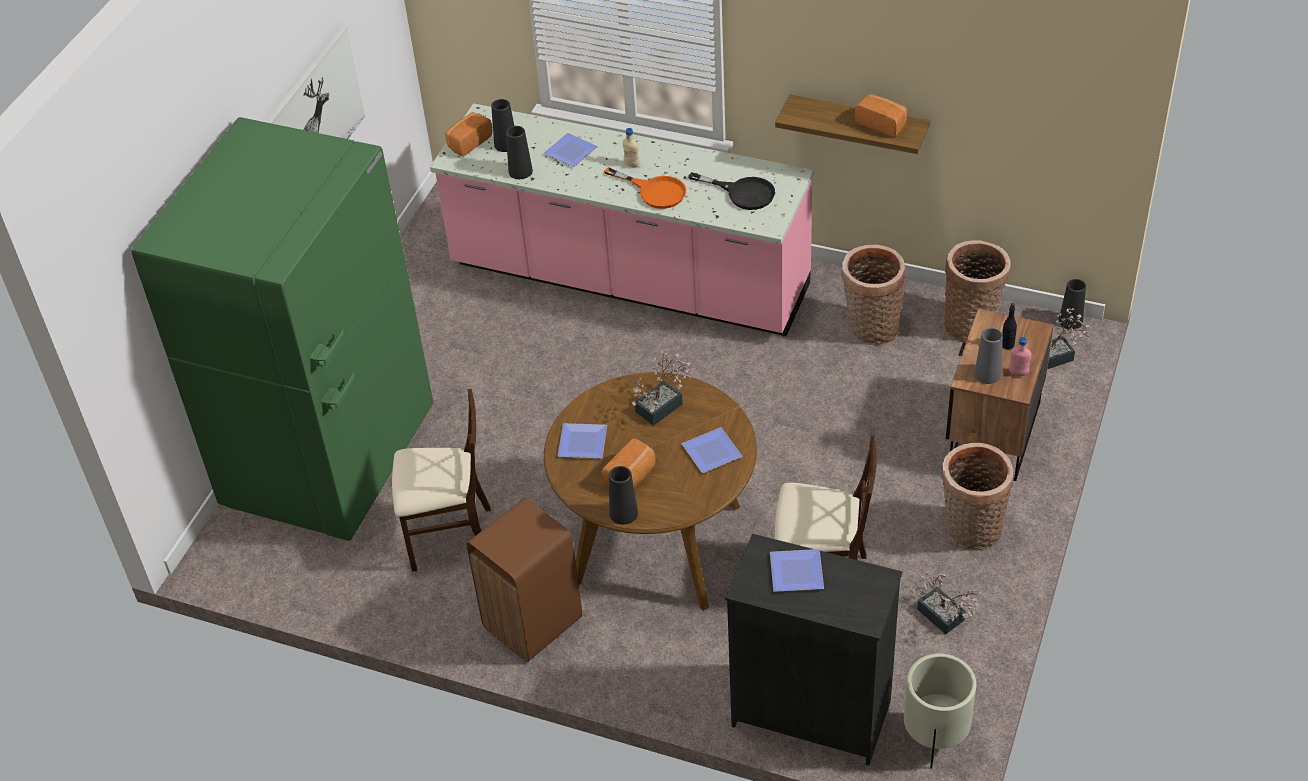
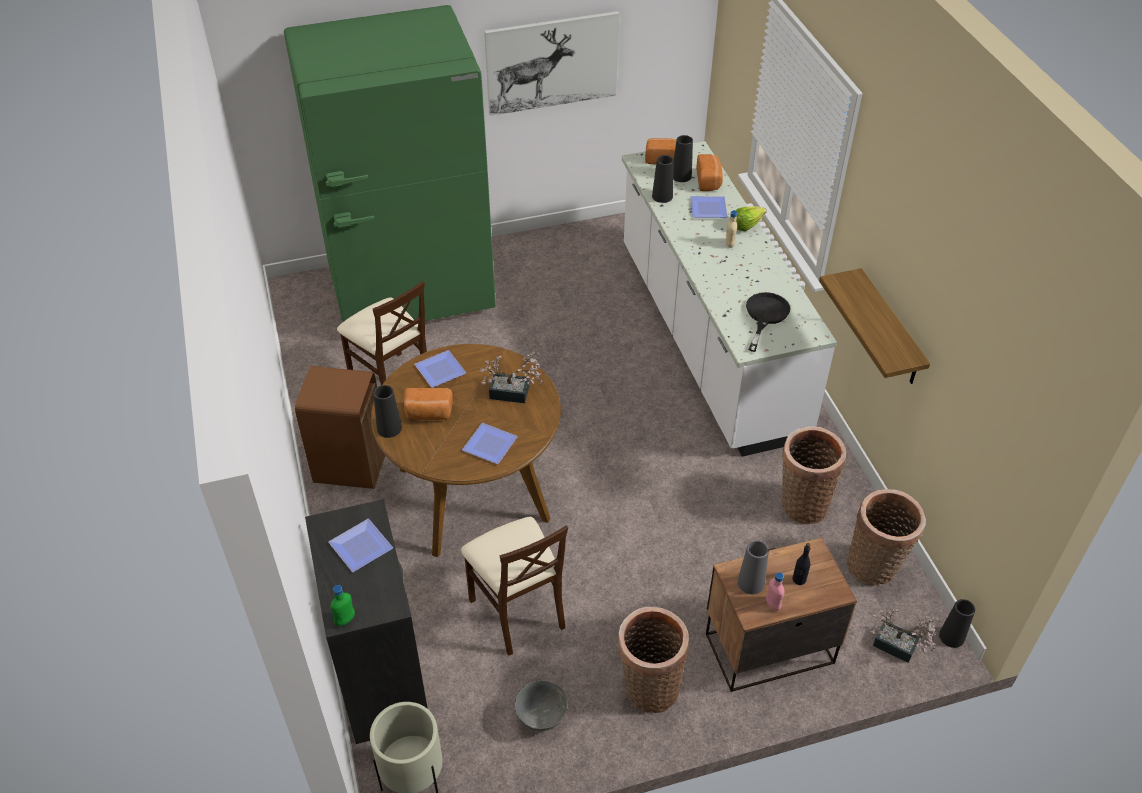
camera: 50 degrees right, 0 degrees up
pink counter [430,103,814,336] -> white counter [622,141,837,457]
orange frying pan [604,167,686,209] -> none
black frying pan [688,172,775,210] -> black frying pan turned 150 degrees counterclockwise [746,292,790,352]
bread [855,94,907,137] -> bread moved to [697,154,723,191]
potted plant [910,571,982,634] -> grey bowl [514,681,568,731]
none -> green bottle [330,585,355,626]
none -> lettuce [735,206,767,231]

